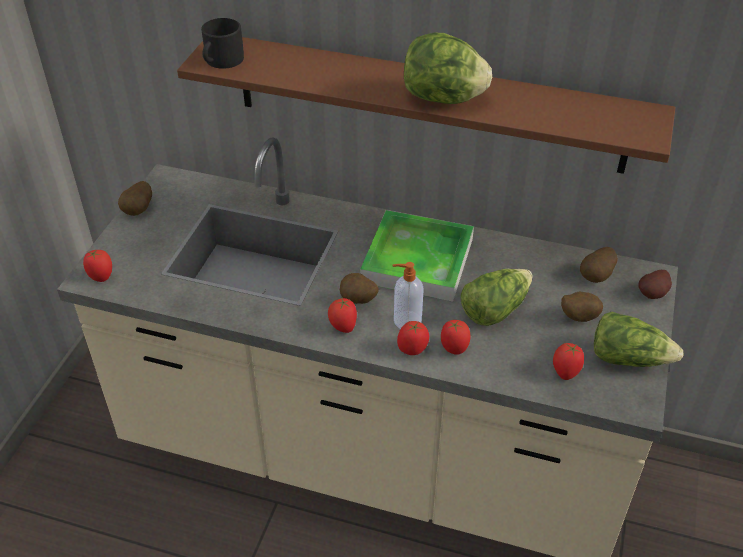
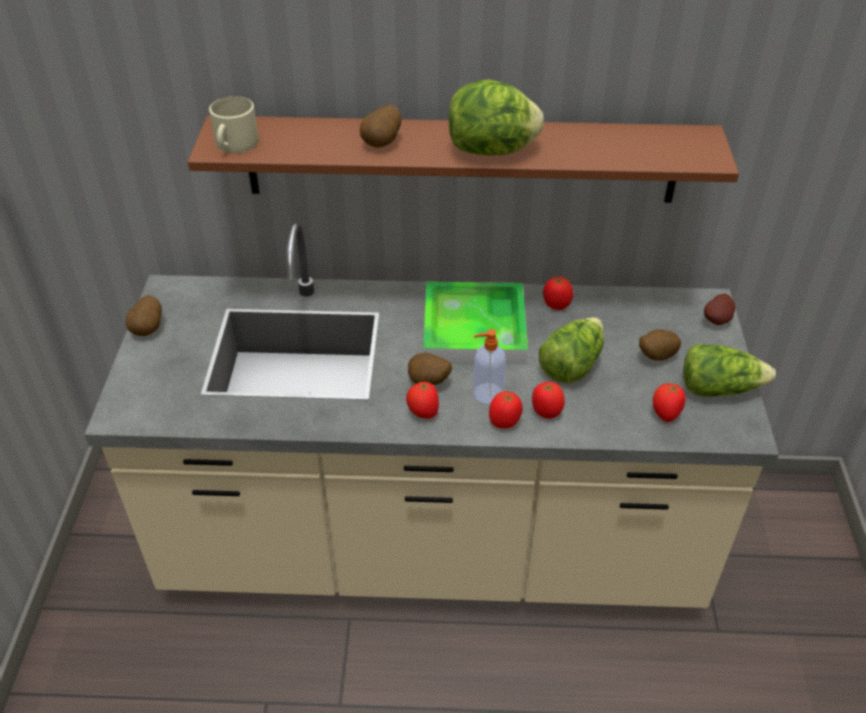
camera: 15 degrees left, 0 degrees up
tomato [83,250,112,282] -> tomato moved to [543,277,573,310]
black mug [201,18,244,69] -> beige mug [209,96,259,153]
potato [580,247,618,283] -> potato moved to [360,105,402,148]

